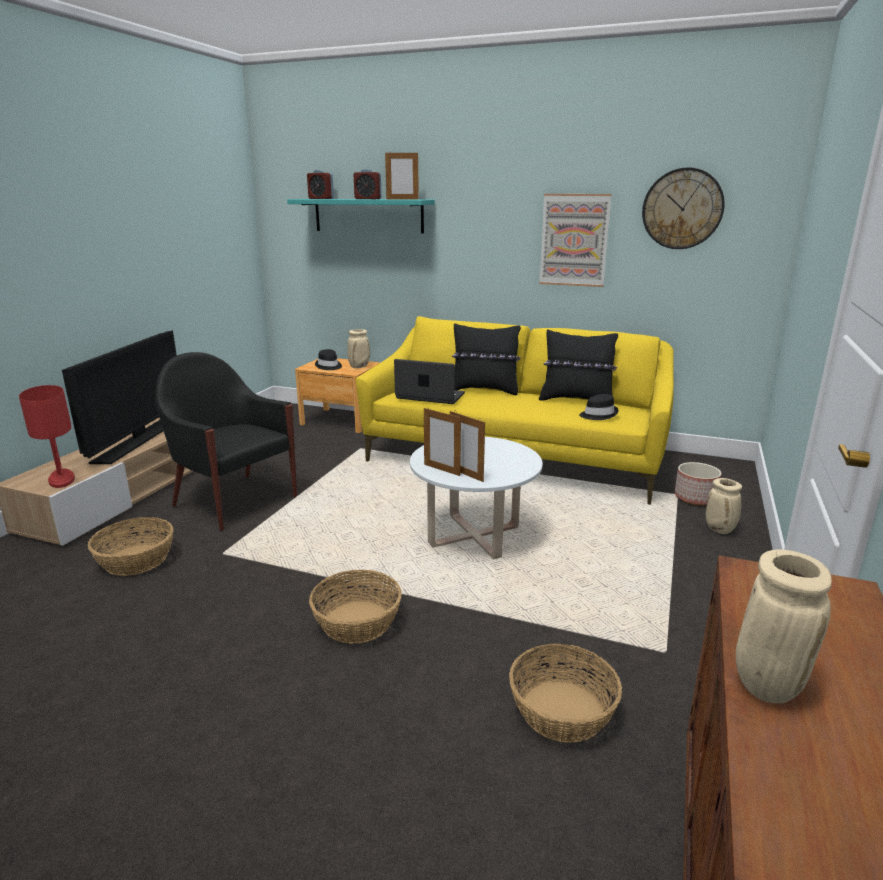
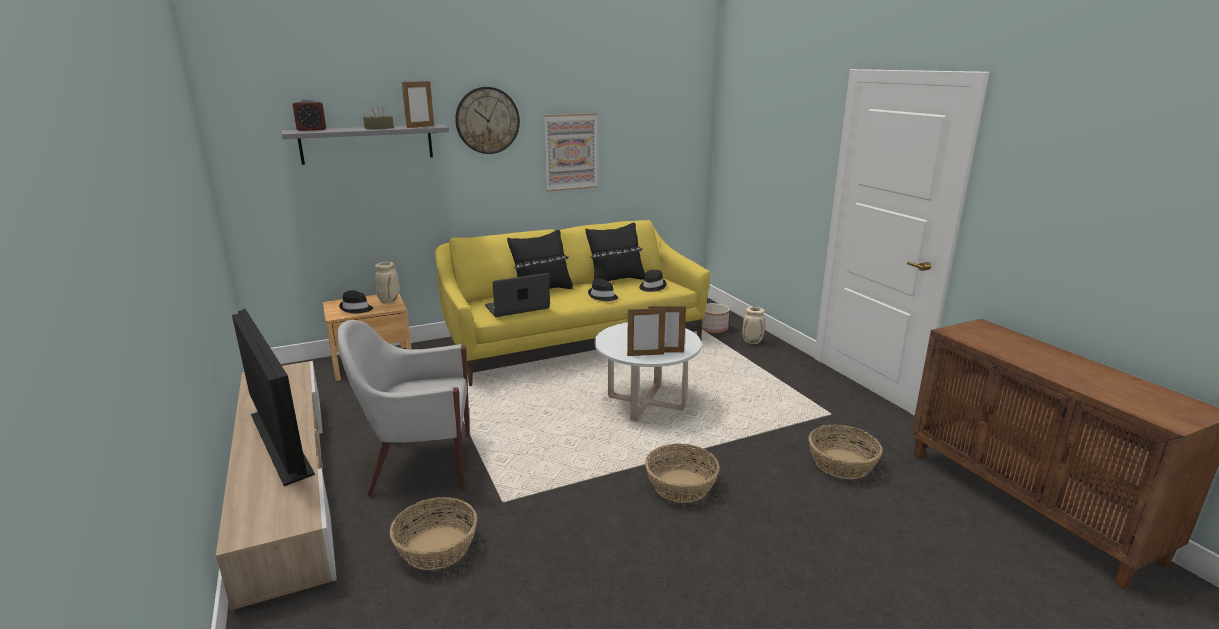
camera: 45 degrees left, 0 degrees up
red table lamp [19,385,75,488] -> none
black armchair [155,352,297,531] -> white armchair [337,320,470,497]
turquoise shelf [287,199,435,234] -> grey shelf [282,124,449,165]
alarm clock [354,169,382,199] -> brown tissue box [363,105,394,130]
wall clock [642,167,725,249] -> wall clock moved to [455,87,520,154]
beige vase [736,550,832,703] -> none
none -> black hat [588,279,618,301]

